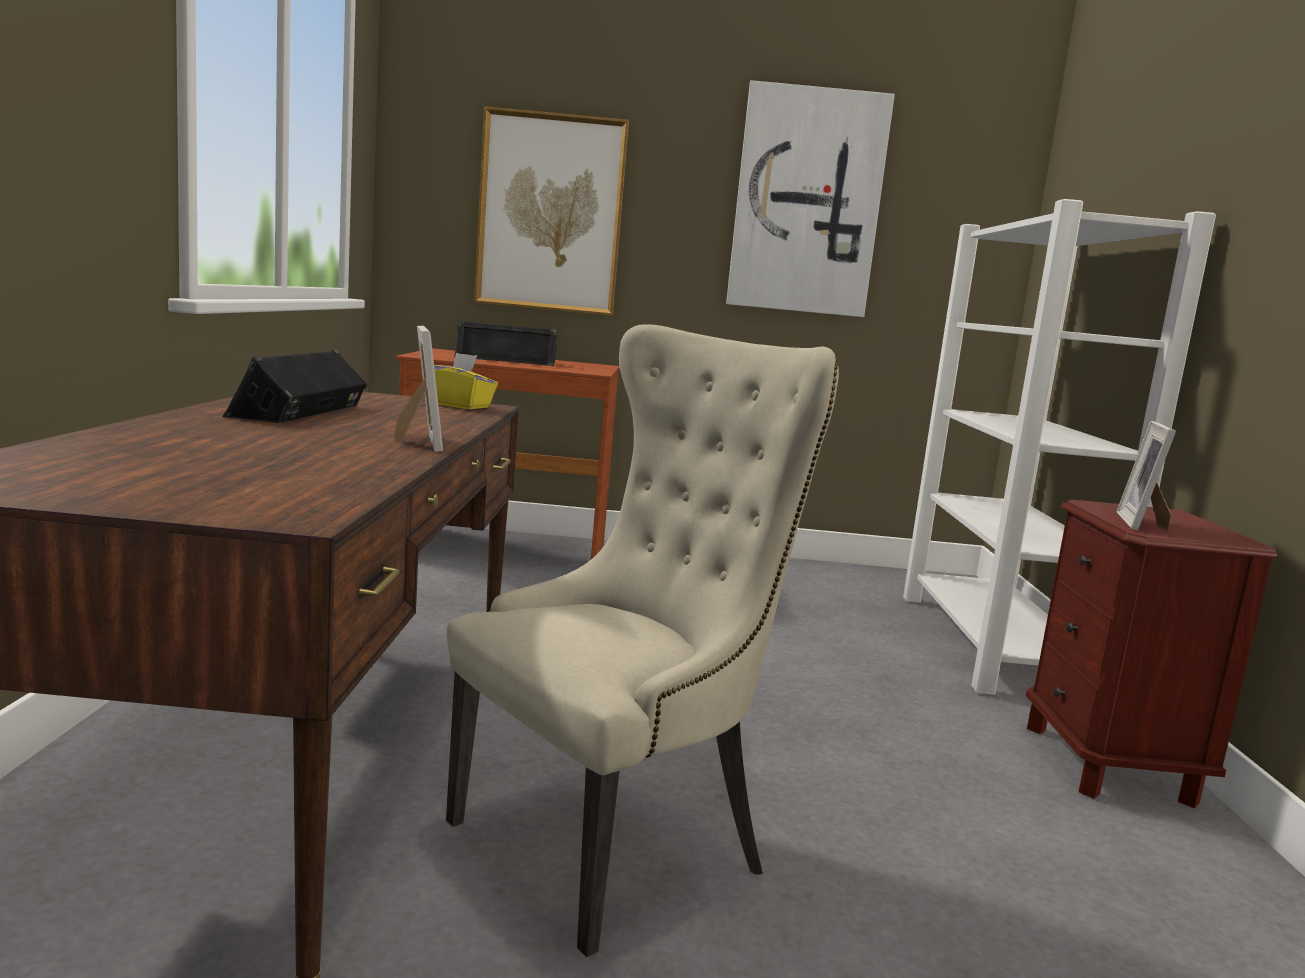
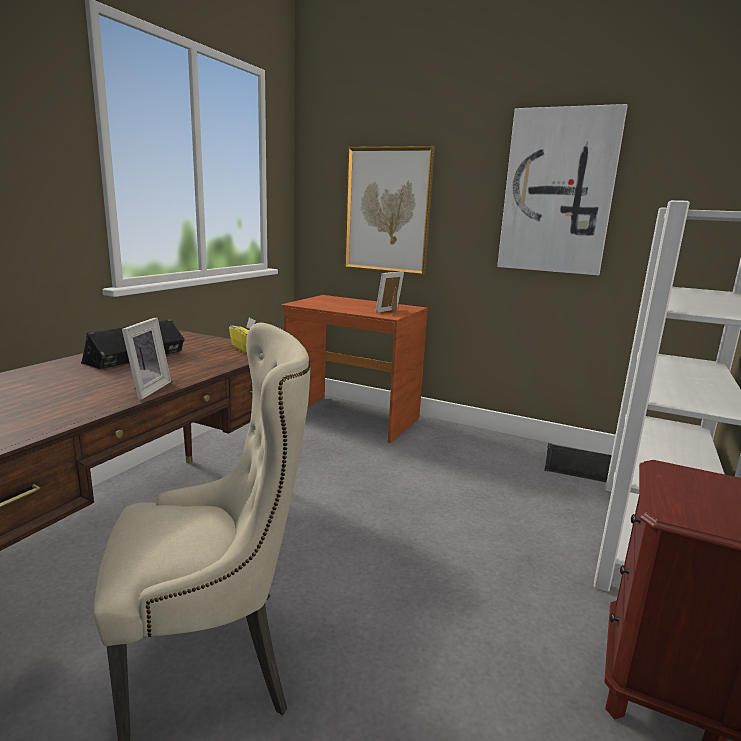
camera: 25 degrees right, 5 degrees up
black speaker [454,320,557,366] -> black speaker moved to [544,443,612,482]
picture frame [1116,421,1176,531] -> picture frame moved to [376,271,404,313]

